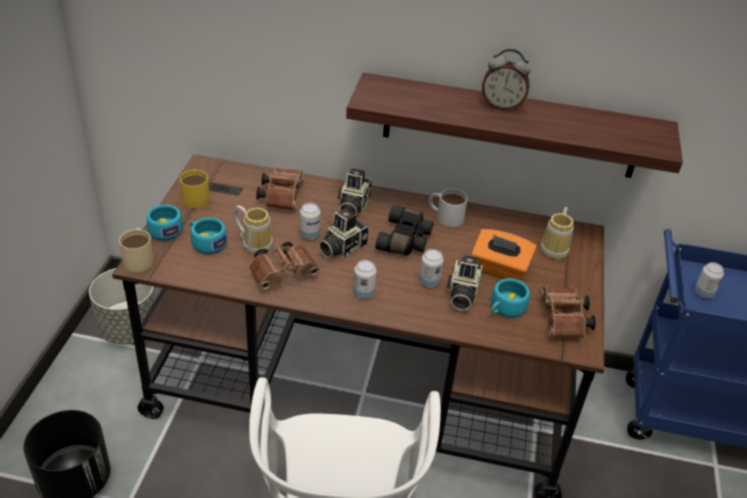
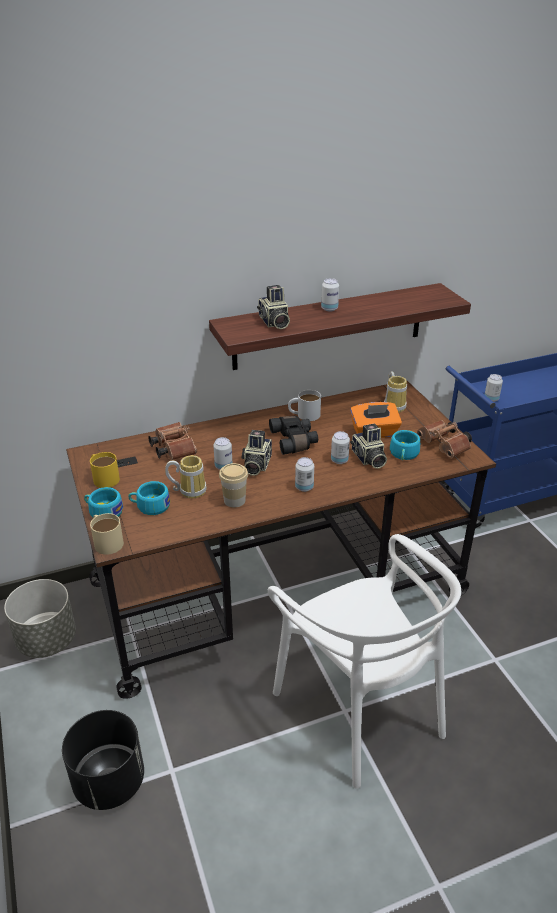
camera: 30 degrees left, 5 degrees down
brown binoculars [249,242,319,290] -> cup [219,463,248,508]
camera [337,168,372,215] -> camera moved to [257,285,290,329]
alarm clock [482,49,531,110] -> can [321,278,339,312]

